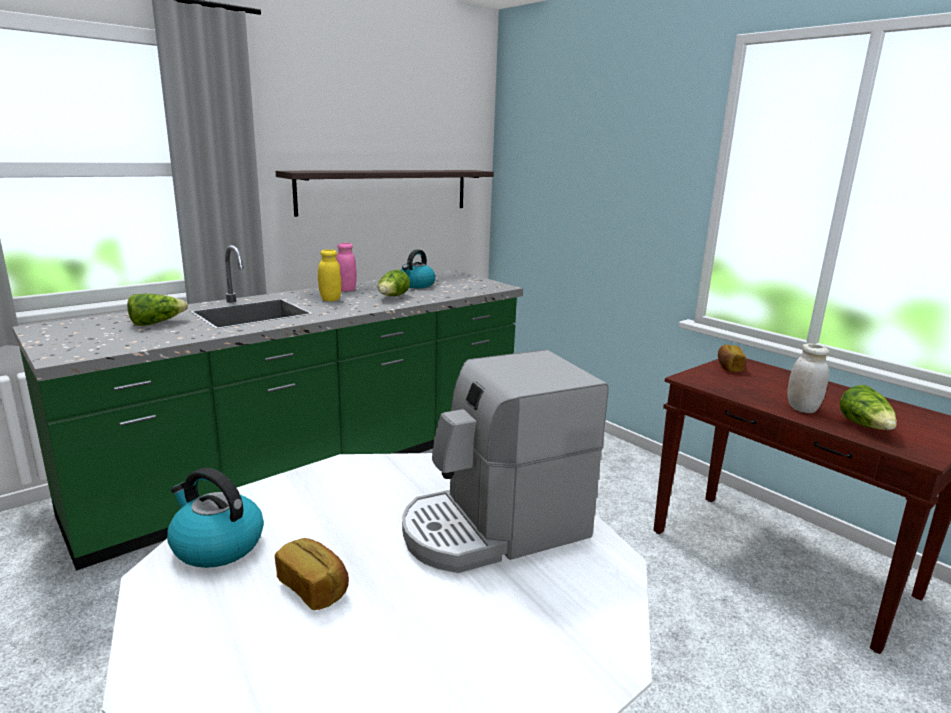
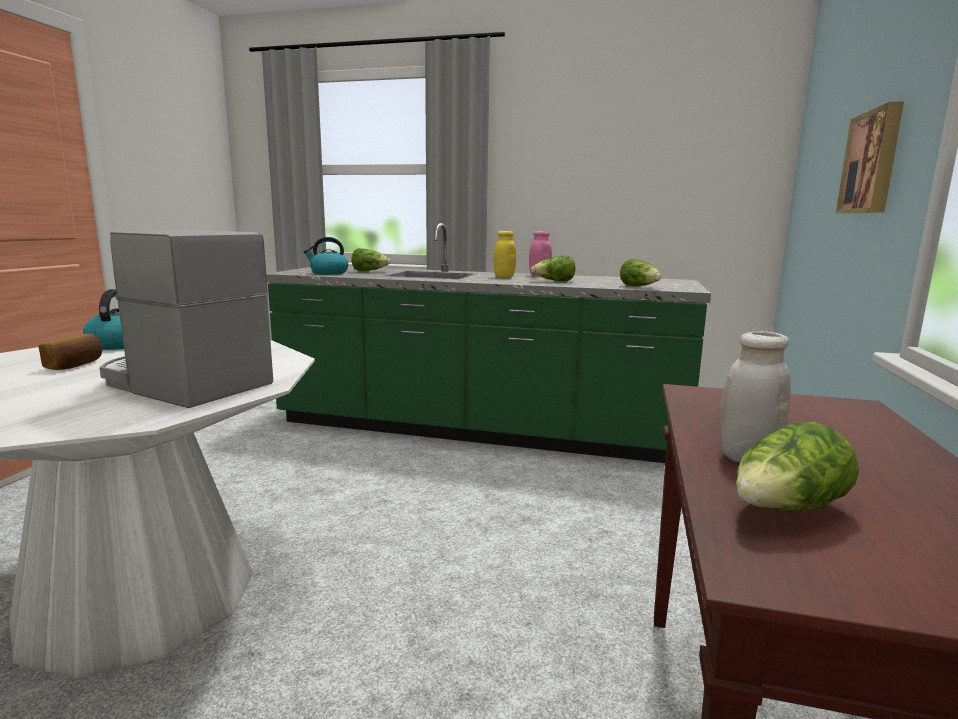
camera: 55 degrees right, 5 degrees down
shelf [276,170,494,217] -> none
kettle [401,249,436,288] -> kettle moved to [304,237,348,274]
bread [718,345,746,372] -> none
none -> lettuce [620,259,662,287]
none -> picture [836,101,904,214]

